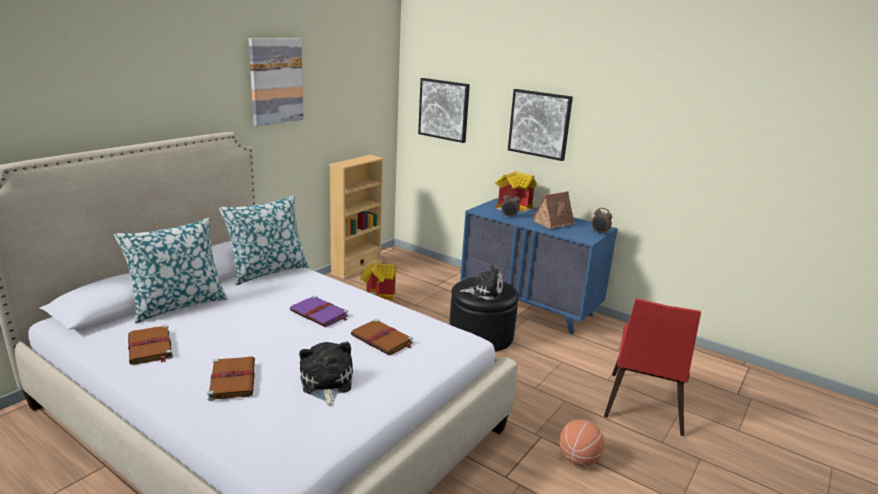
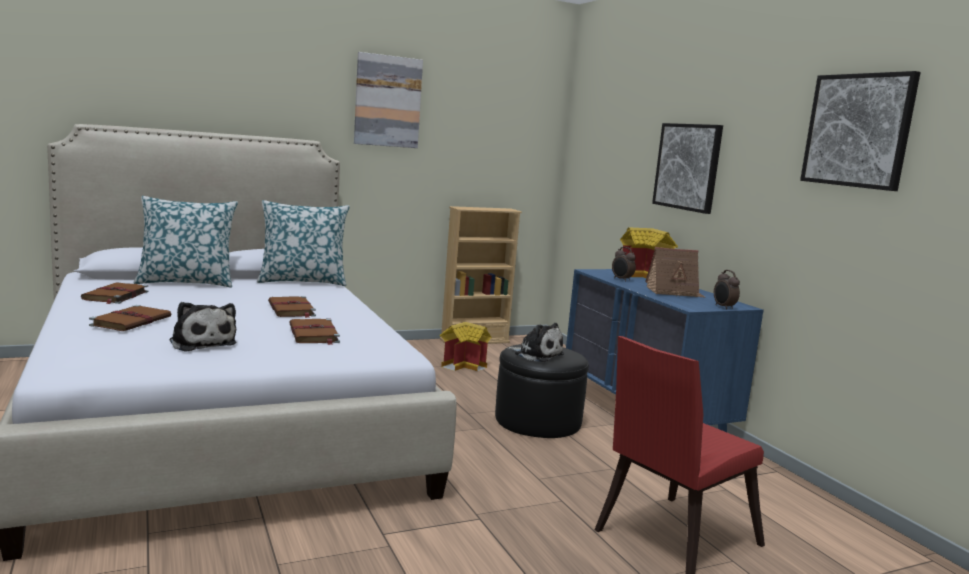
camera: 30 degrees right, 10 degrees down
purple book [290,296,349,327] -> brown book [268,296,316,318]
plush toy [299,342,353,407] -> plush toy turned 120 degrees clockwise [170,302,236,352]
picture [418,78,470,143] -> picture moved to [800,71,921,191]
basketball [559,419,605,467] -> none

